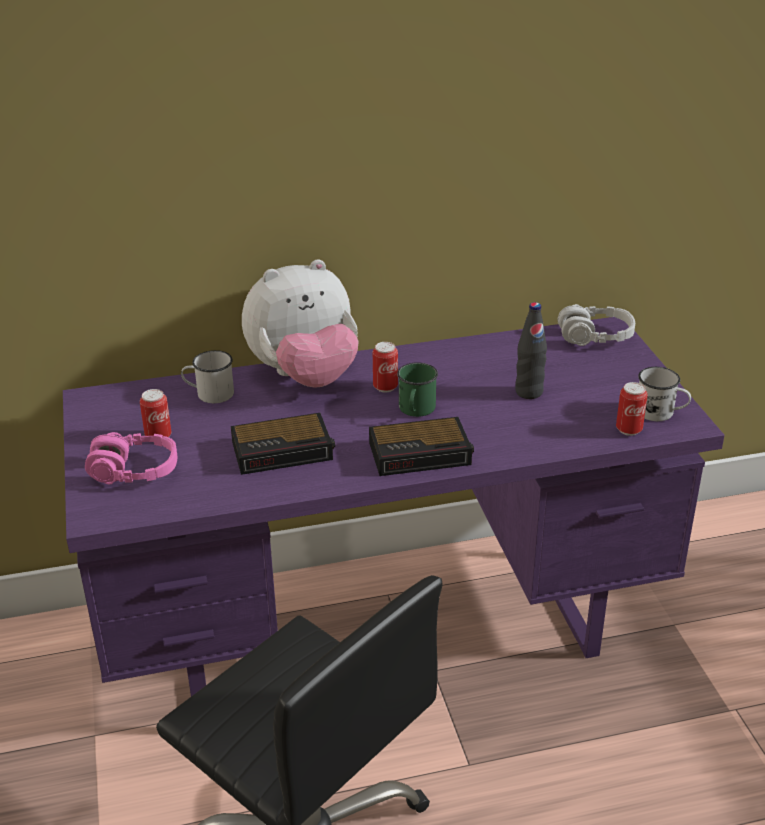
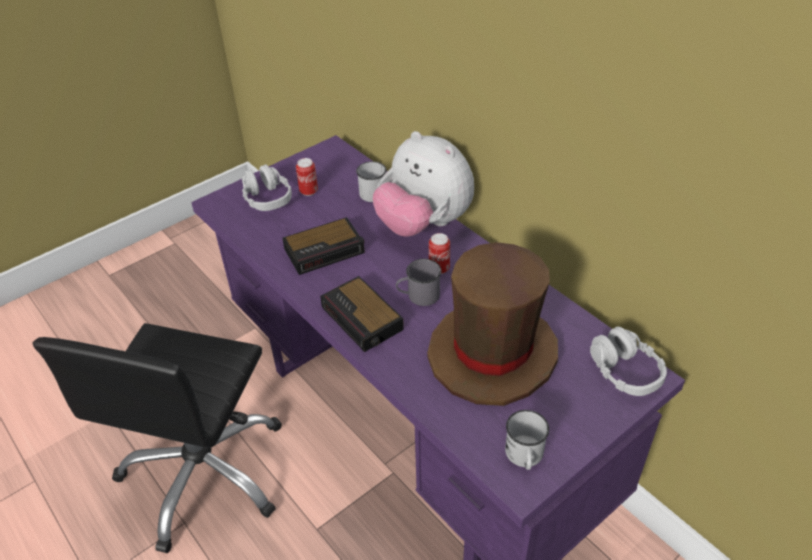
camera: 65 degrees right, 10 degrees up
pink headphones [85,432,178,484] -> grey headphones [241,165,292,211]
alarm clock [231,413,335,475] -> alarm clock turned 75 degrees counterclockwise [282,217,365,275]
green mug [397,362,438,417] -> grey mug [396,259,442,306]
black bottle [515,302,547,399] -> brown hat [427,242,558,406]
can [616,382,648,436] -> none

